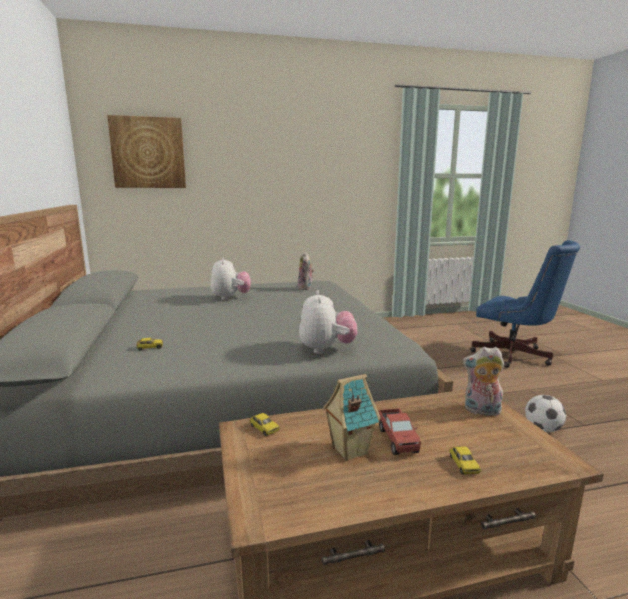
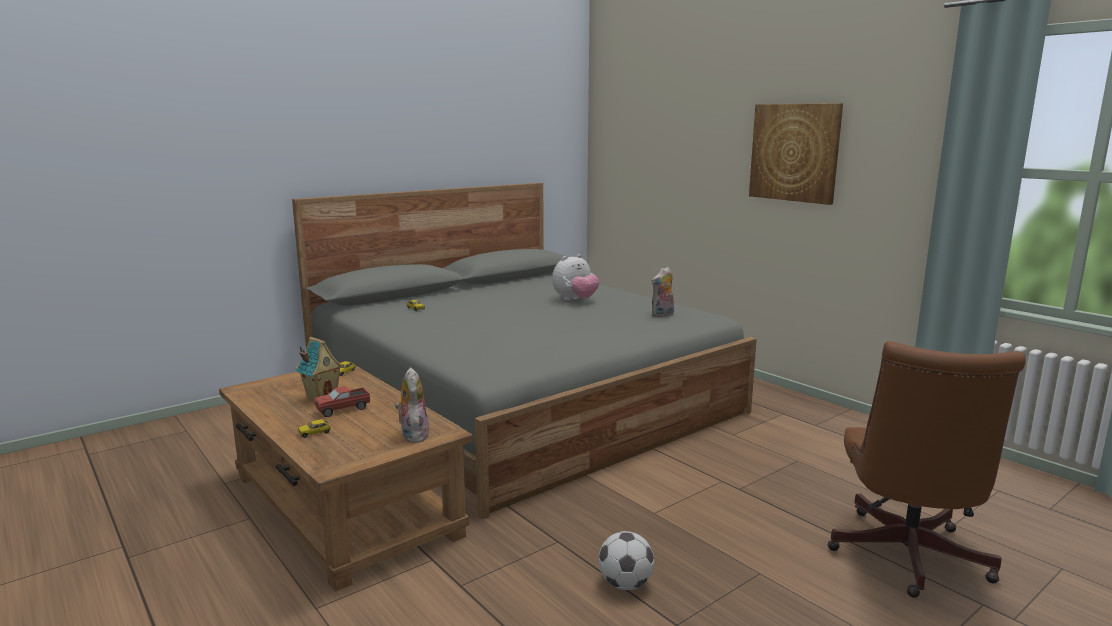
camera: 65 degrees right, 0 degrees up
picture [107,115,186,188] -> picture moved to [749,103,843,205]
plush toy [299,290,357,354] -> none
blue office chair [470,240,580,368] -> brown office chair [827,341,1026,598]

